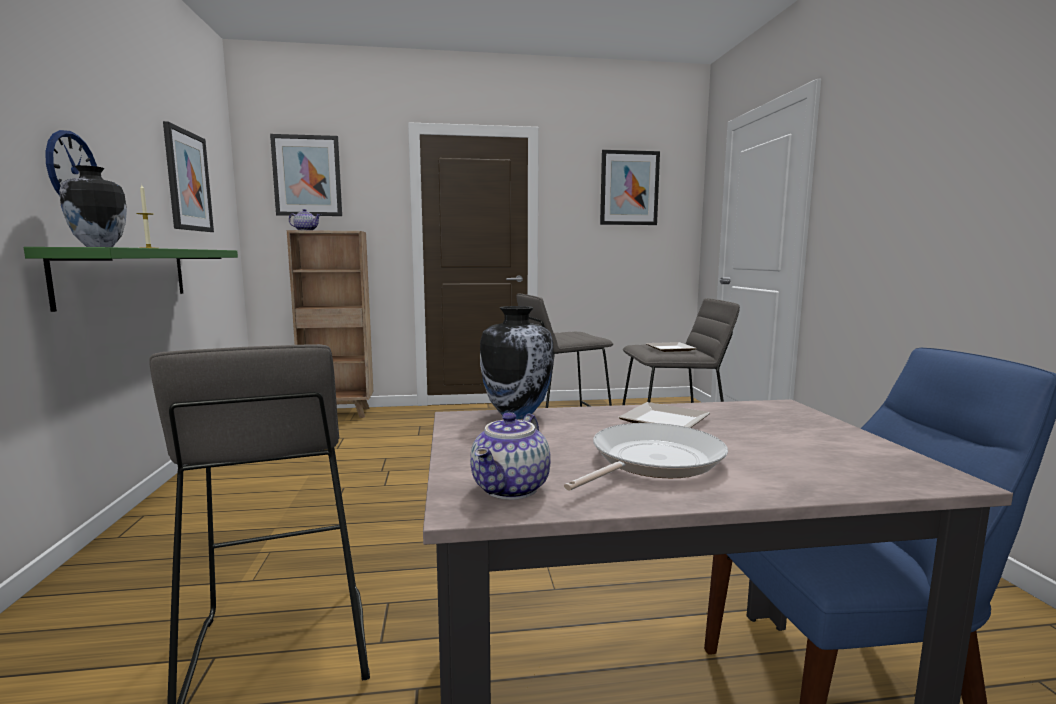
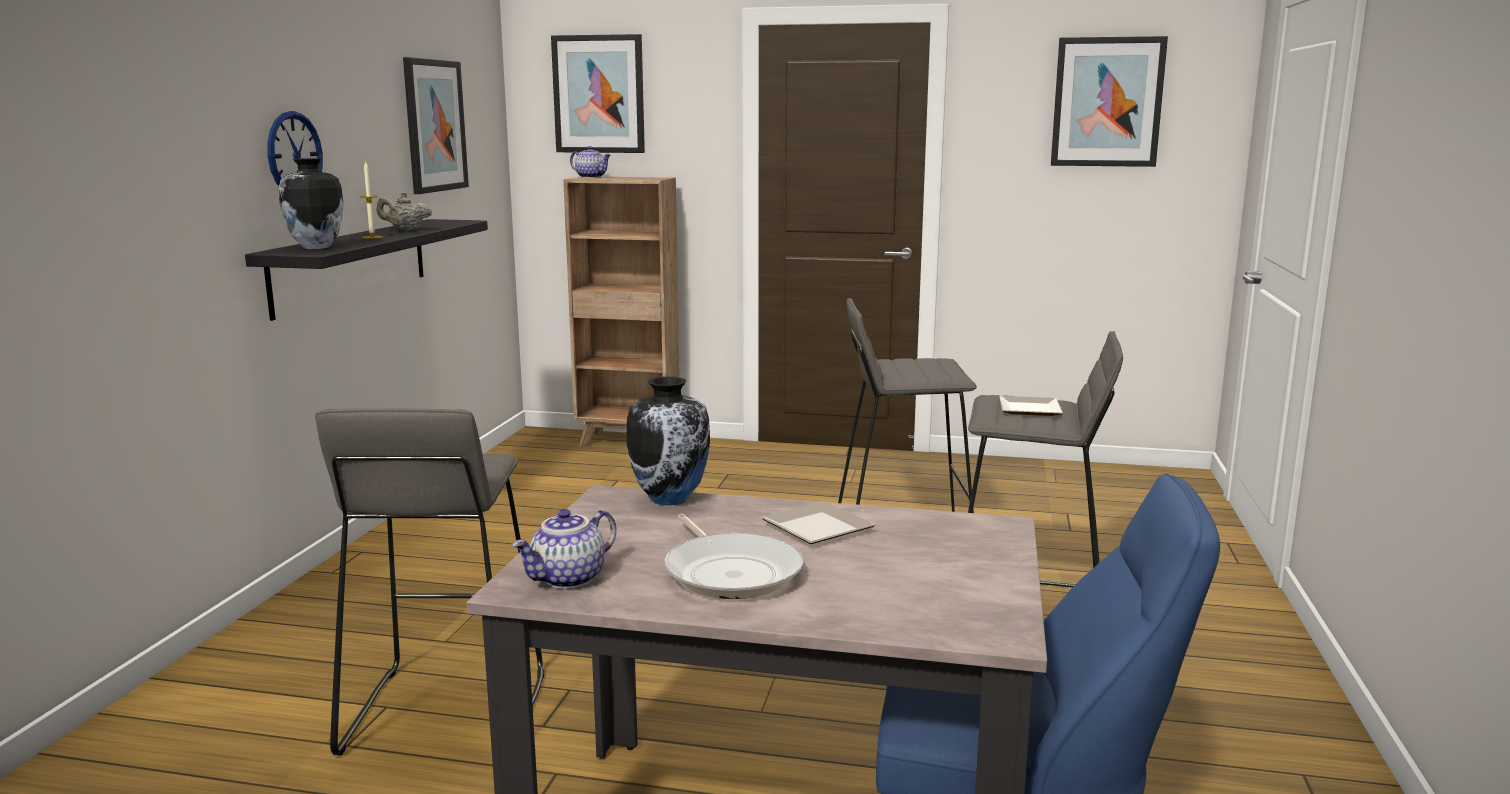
camera: 20 degrees right, 5 degrees up
green shelf [24,247,238,312] -> black shelf [245,219,488,321]
frying pan [564,423,728,491] -> frying pan turned 90 degrees clockwise [664,514,803,599]
none -> beige teapot [377,192,432,231]

